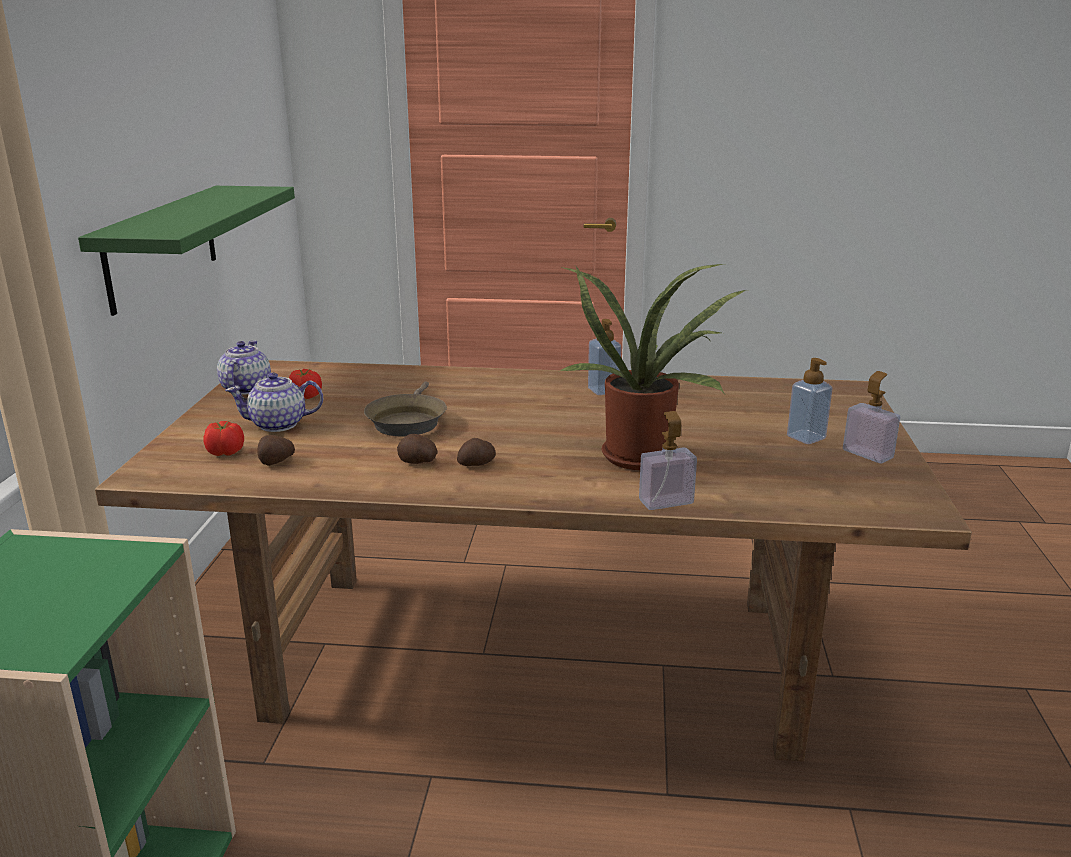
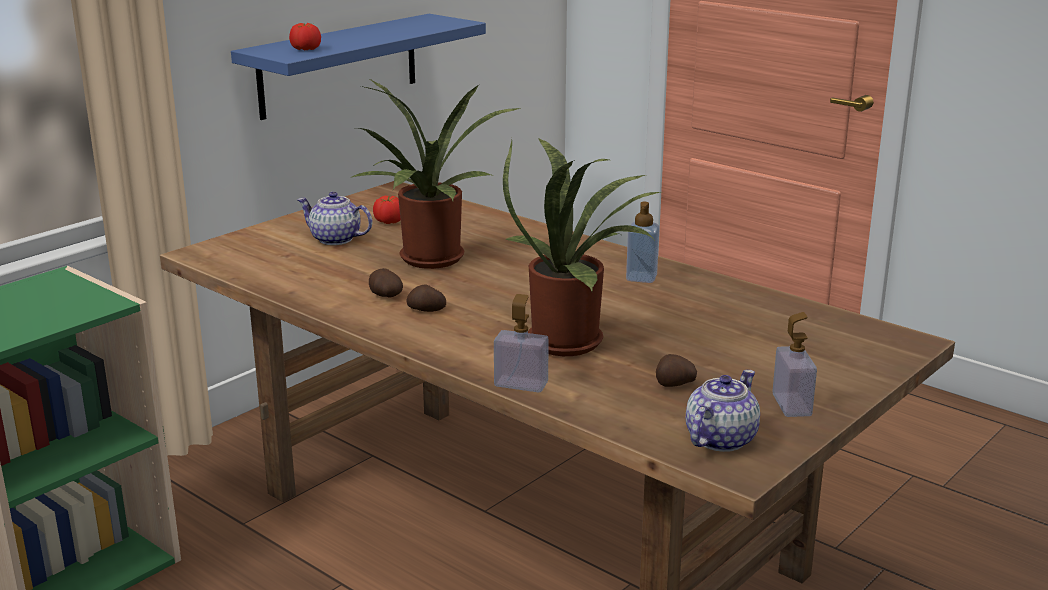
camera: 35 degrees right, 0 degrees up
green shelf [78,186,295,316] -> blue shelf [231,14,486,120]
tomato [203,421,244,456] -> tomato moved to [289,23,321,50]
teapot [217,340,271,395] -> teapot moved to [686,370,760,452]
potato [257,435,295,466] -> potato moved to [656,354,697,387]
brown frying pan [364,381,447,436] -> potted plant [349,79,523,269]
soap dispenser [787,358,833,444] -> none

